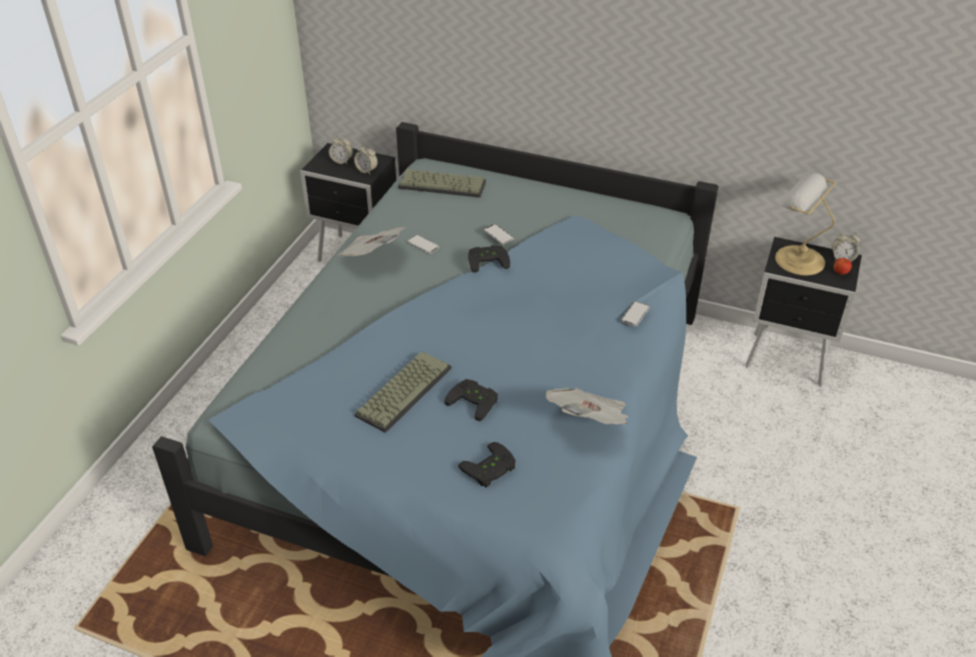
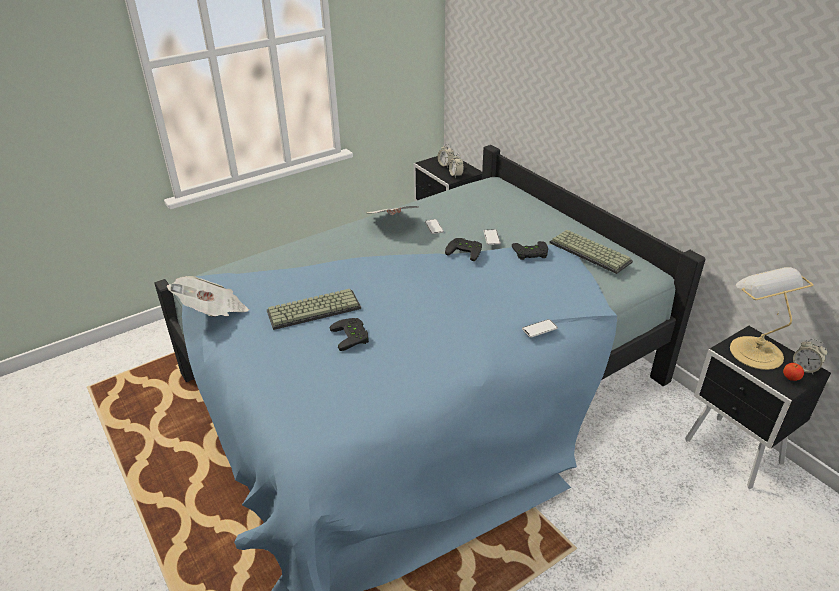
camera: 35 degrees right, 5 degrees down
keyboard [398,169,486,198] -> keyboard moved to [550,230,633,274]
black game controller [458,442,516,488] -> black game controller moved to [512,241,548,260]
newspaper [546,388,628,424] -> newspaper moved to [167,276,249,317]

